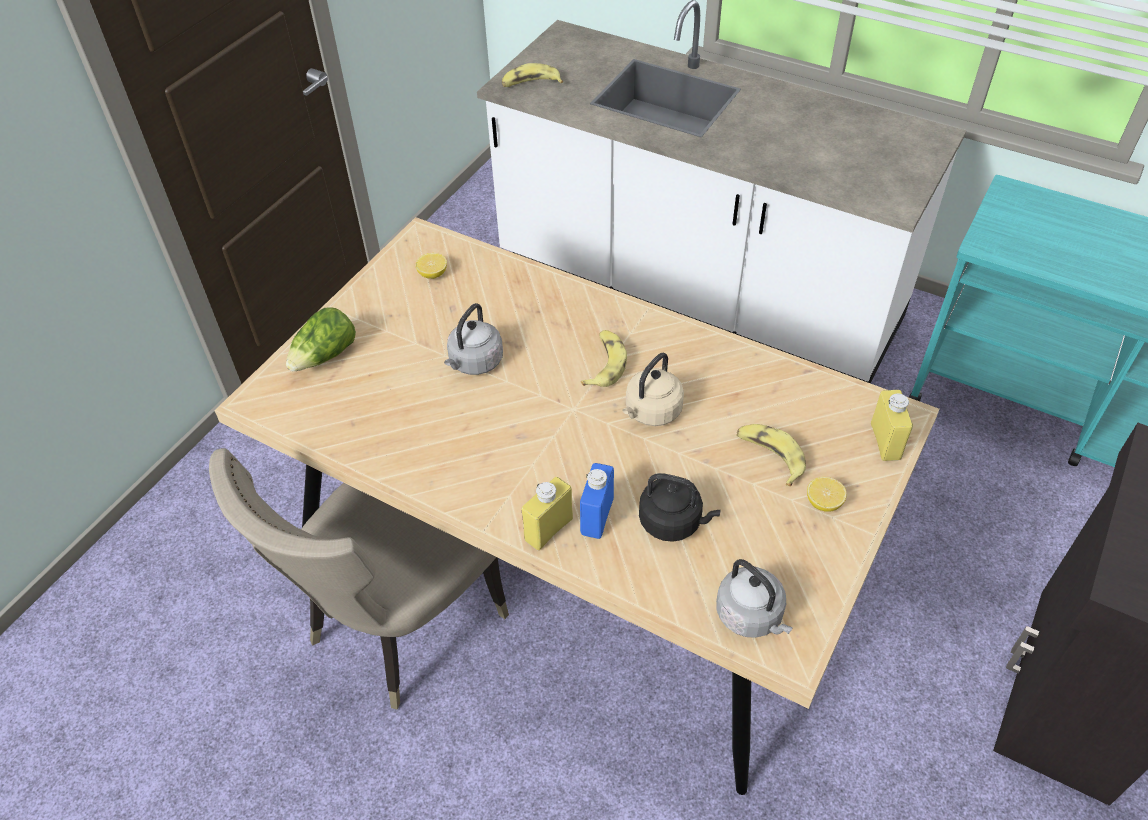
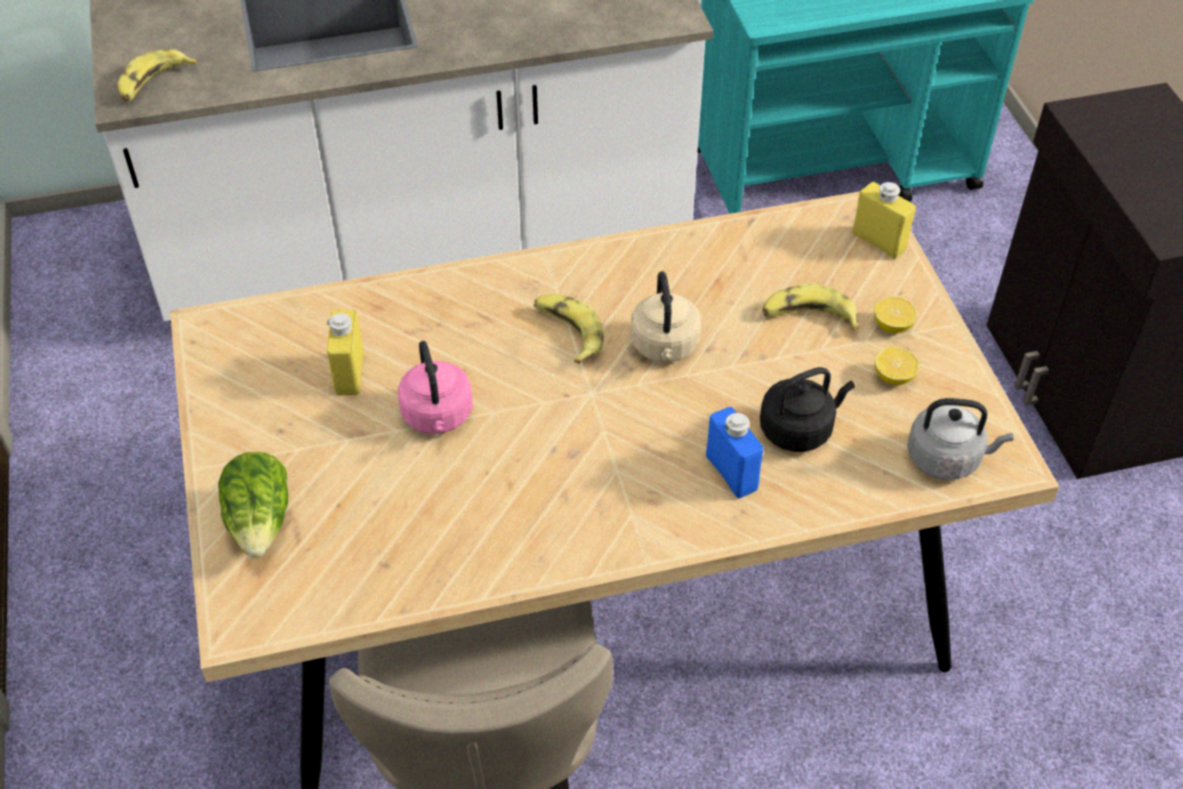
camera: 45 degrees left, 0 degrees up
lemon [416,253,447,279] -> lemon moved to [875,347,920,385]
grey kettle [444,303,503,375] -> pink kettle [398,341,473,434]
yellow bottle [522,477,573,550] -> yellow bottle moved to [327,310,364,396]

